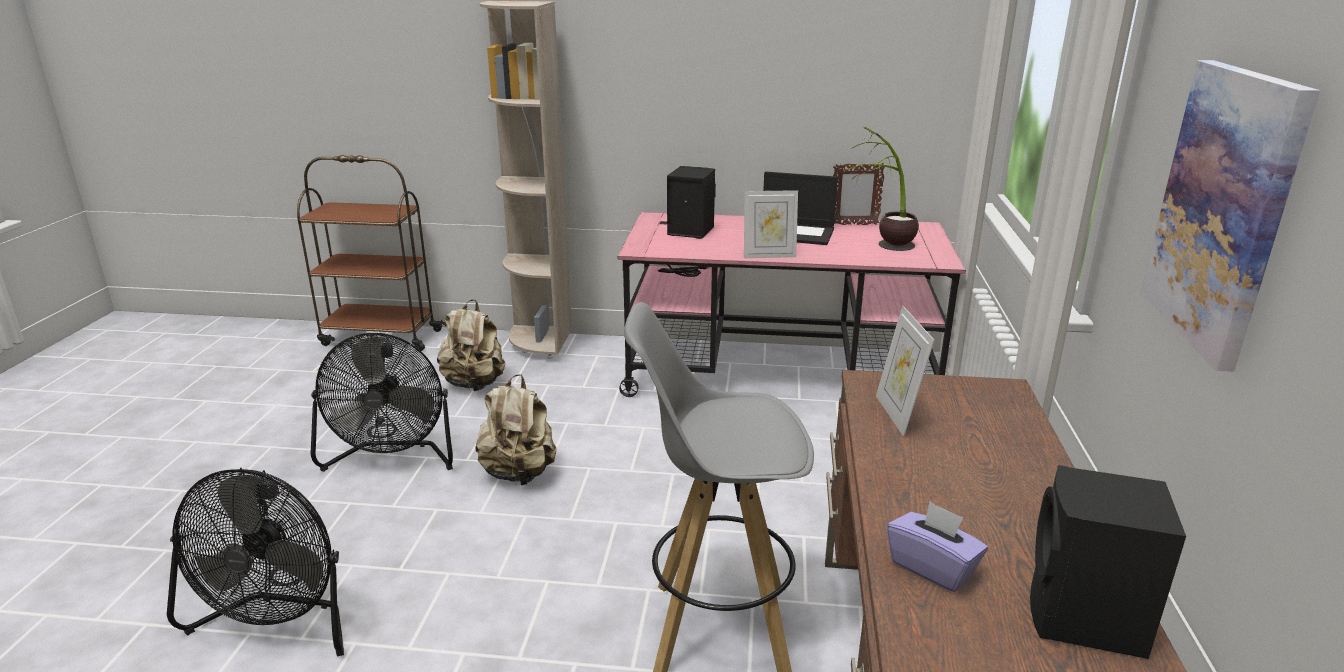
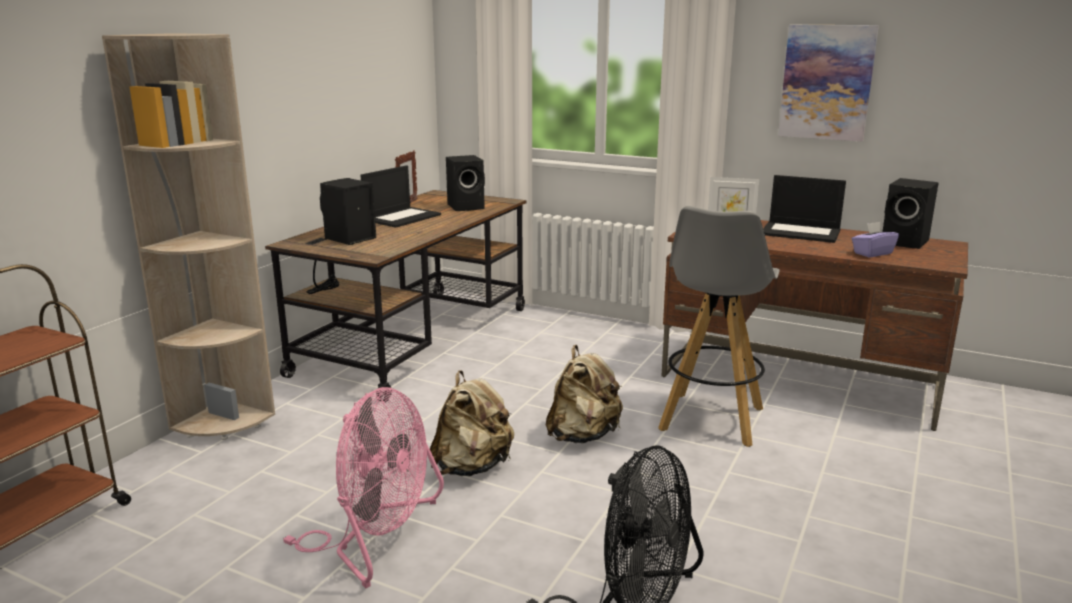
camera: 70 degrees left, 5 degrees down
black fan [310,333,453,472] -> pink fan [283,387,444,588]
beige backpack [437,299,505,391] -> beige backpack moved to [546,345,623,443]
pink desk [618,212,966,397] -> brown desk [265,190,527,402]
picture frame [744,190,798,258] -> none
potted plant [844,127,919,251] -> black speaker [446,155,485,211]
none -> laptop [763,175,846,243]

